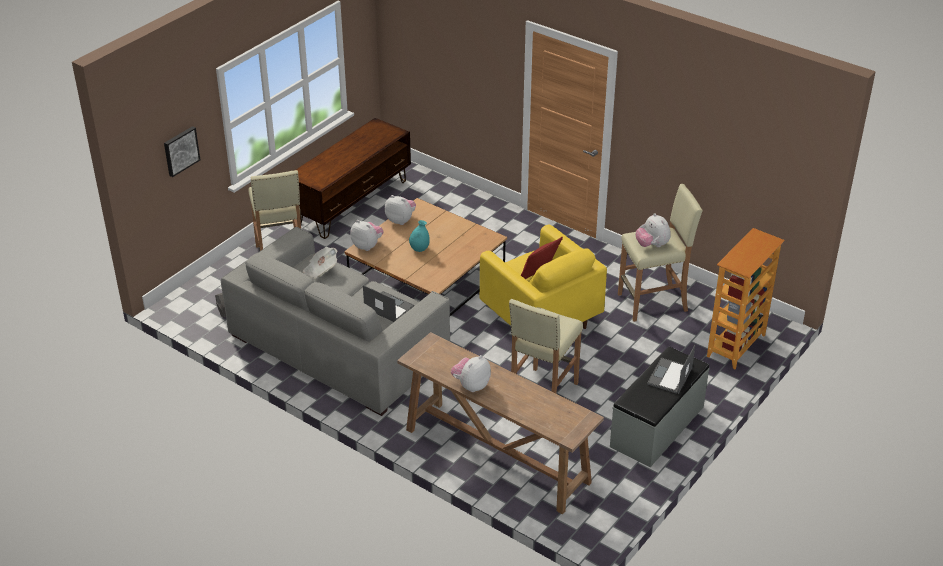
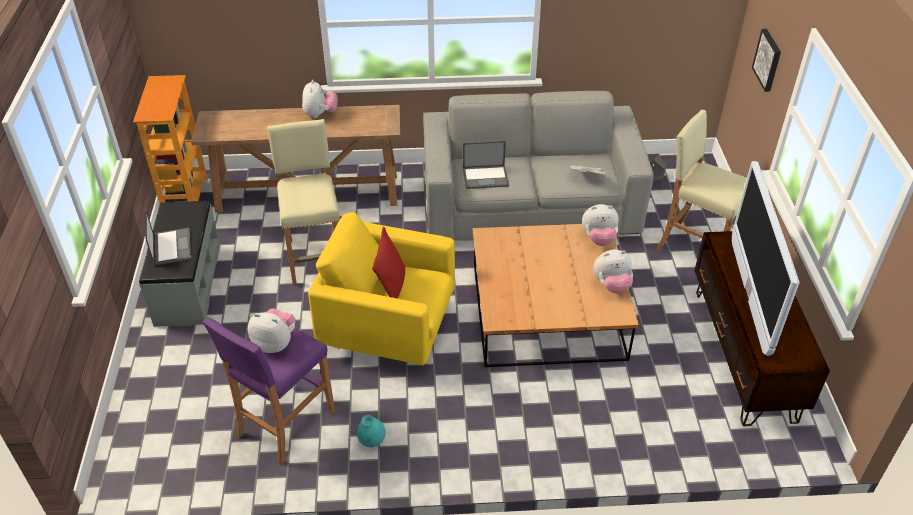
camera: 140 degrees right, 5 degrees up
turquoise vase [409,220,430,252] -> turquoise vase moved to [357,415,386,447]
beige stool [618,184,703,322] -> purple stool [202,317,335,464]
bookcase [707,228,785,369] -> bookcase moved to [133,75,208,204]
none -> television [732,161,800,356]

